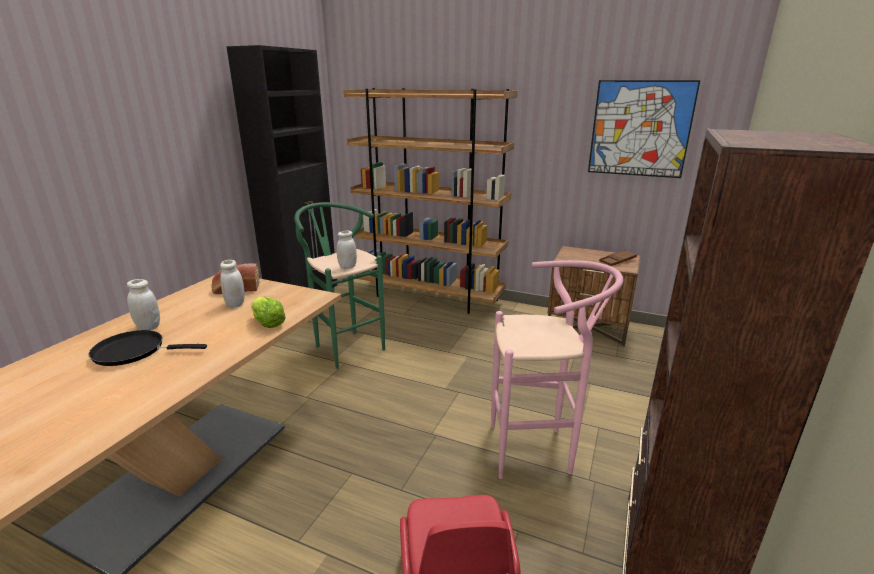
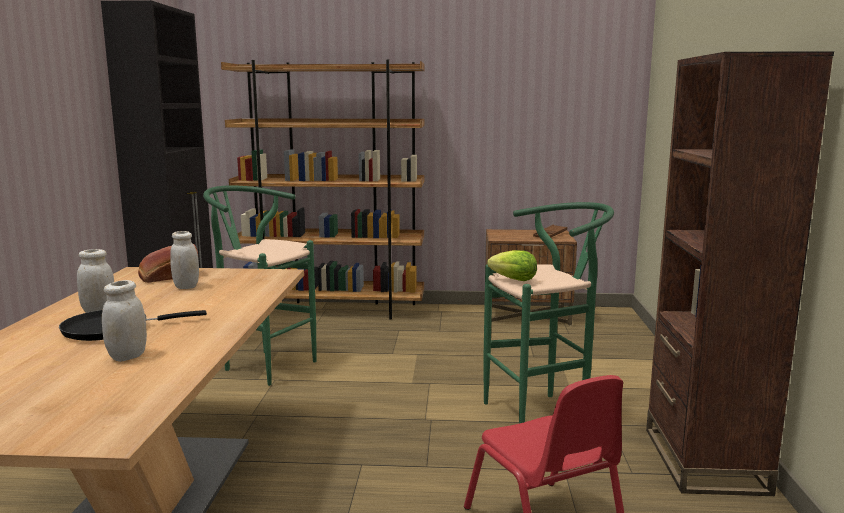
camera: 20 degrees left, 10 degrees down
lettuce [251,296,286,328] -> lettuce moved to [487,250,537,281]
white jar [337,231,357,269] -> white jar moved to [102,280,147,362]
pink stool [491,260,624,479] -> green stool [484,202,614,424]
picture [588,80,700,178] -> none

